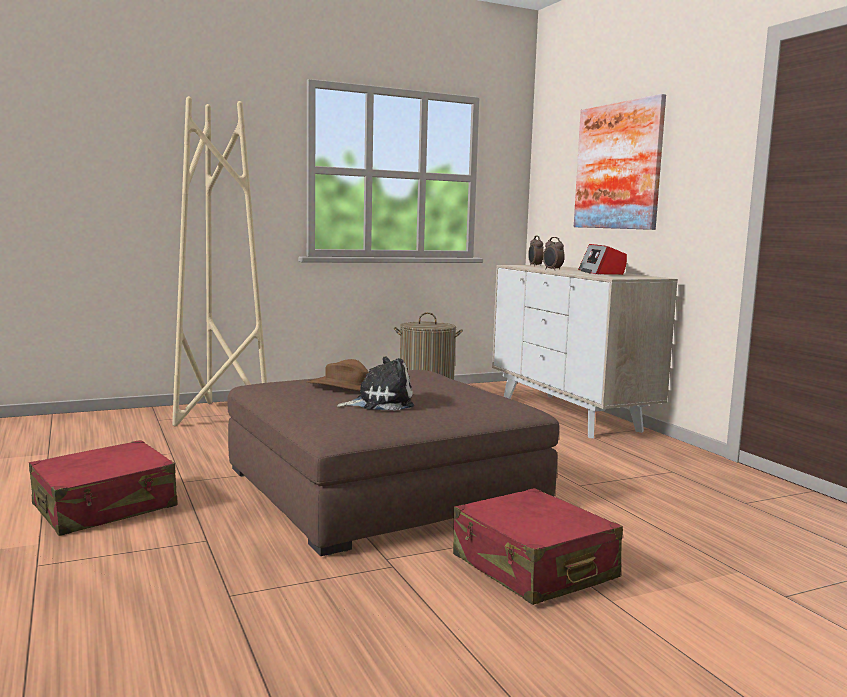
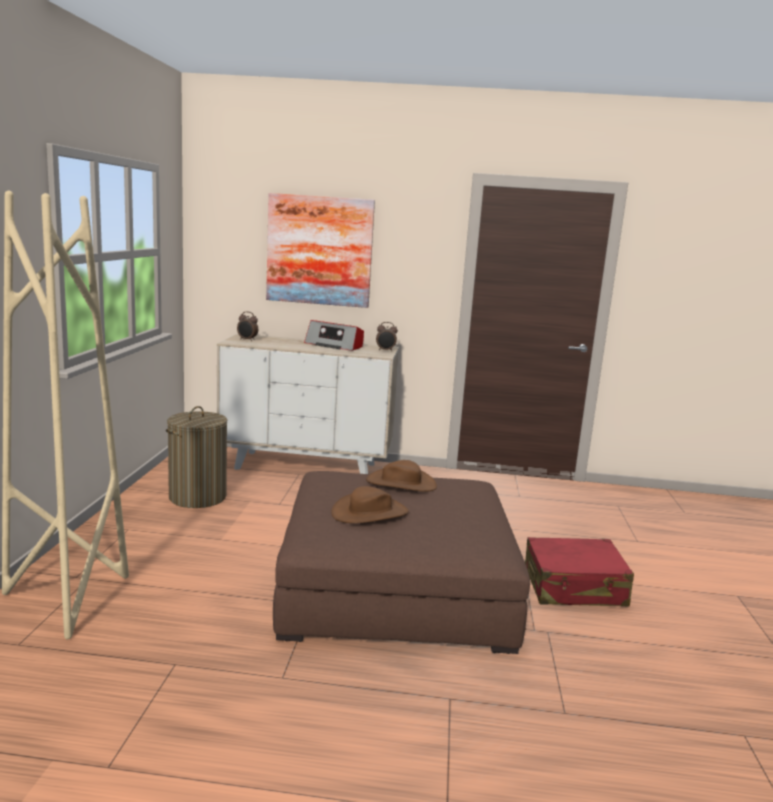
camera: 60 degrees left, 5 degrees up
red suitcase [29,440,177,536] -> none
plush toy [337,357,414,411] -> none
alarm clock [543,237,565,270] -> alarm clock moved to [376,322,398,351]
none -> brown hat [366,460,437,492]

